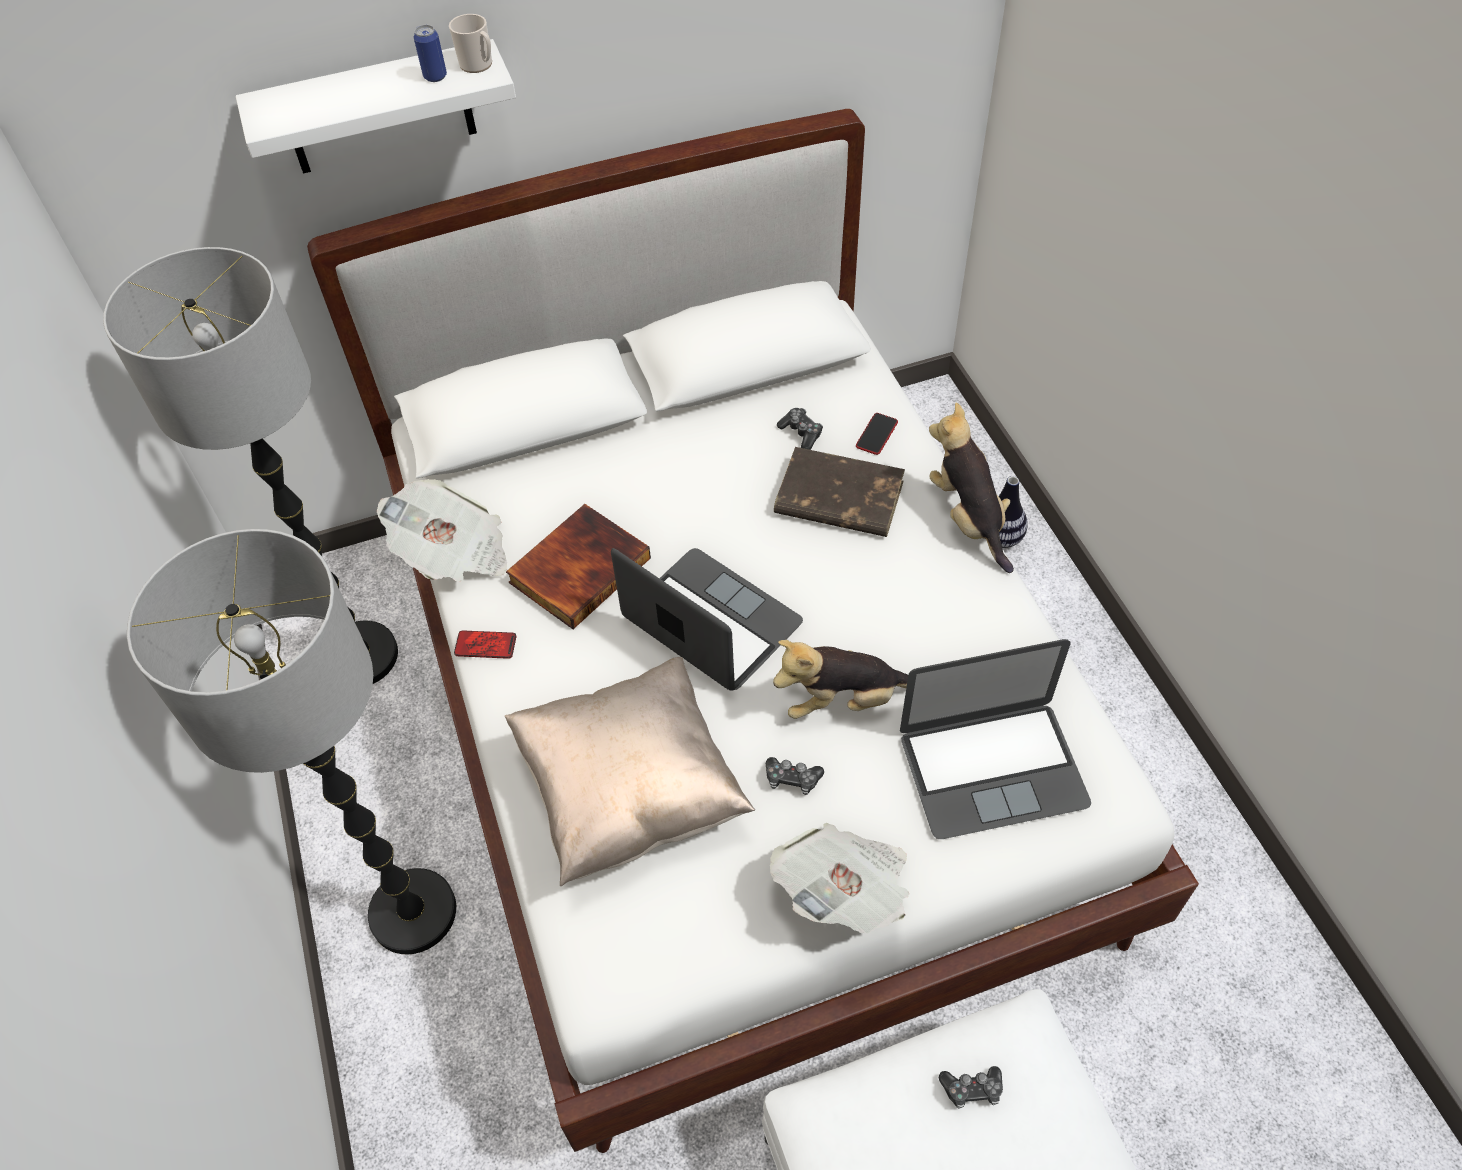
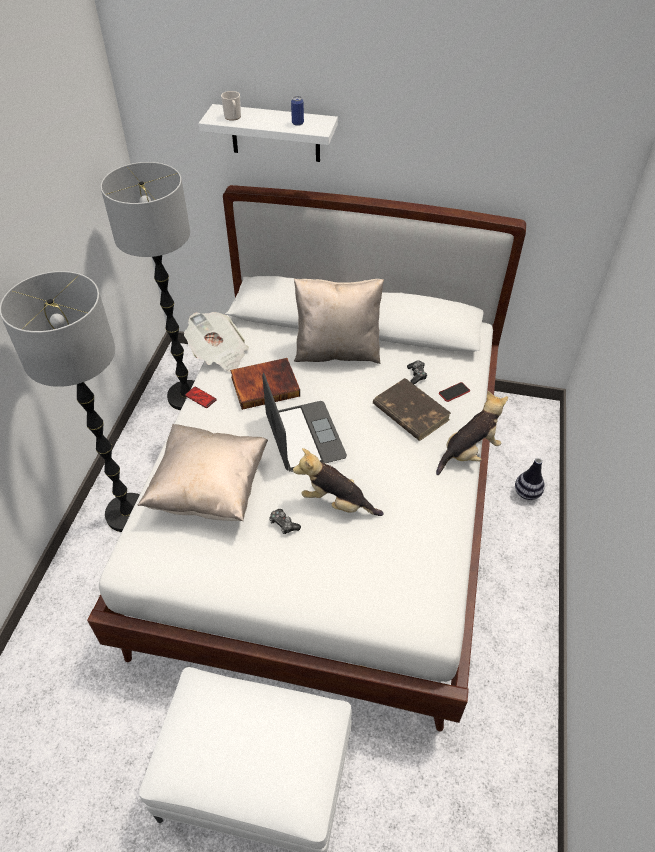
camera: 30 degrees right, 5 degrees down
mug [449,14,492,73] -> mug moved to [221,91,241,121]
newspaper [770,823,909,934] -> none
laptop [900,639,1091,839] -> none
plush toy [929,402,1014,573] -> plush toy turned 45 degrees clockwise [436,391,508,475]
game controller [939,1066,1003,1109] -> none
none -> beige pillow [294,278,384,364]

